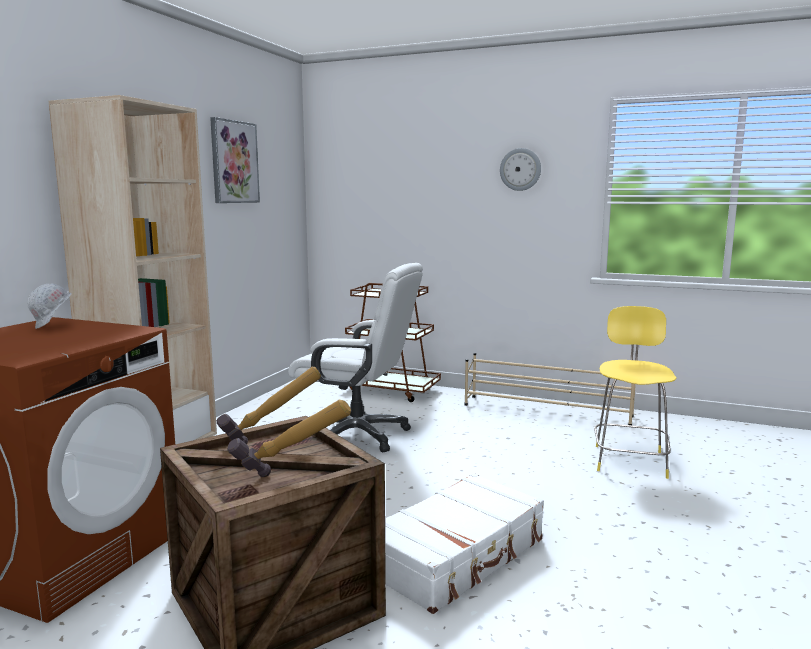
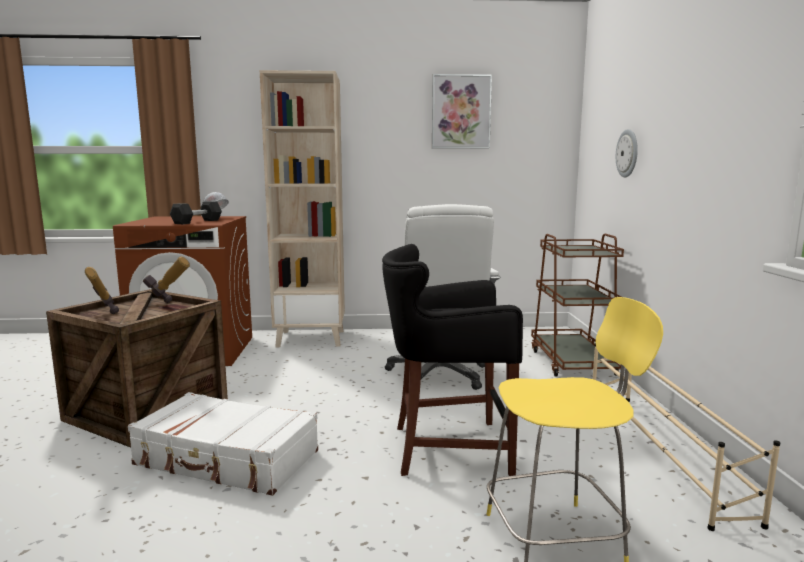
camera: 65 degrees right, 0 degrees up
wall clock [500,148,541,191] -> wall clock moved to [616,129,638,177]
none -> grey dumbbell [170,201,222,224]
none -> black stool [382,244,523,476]

